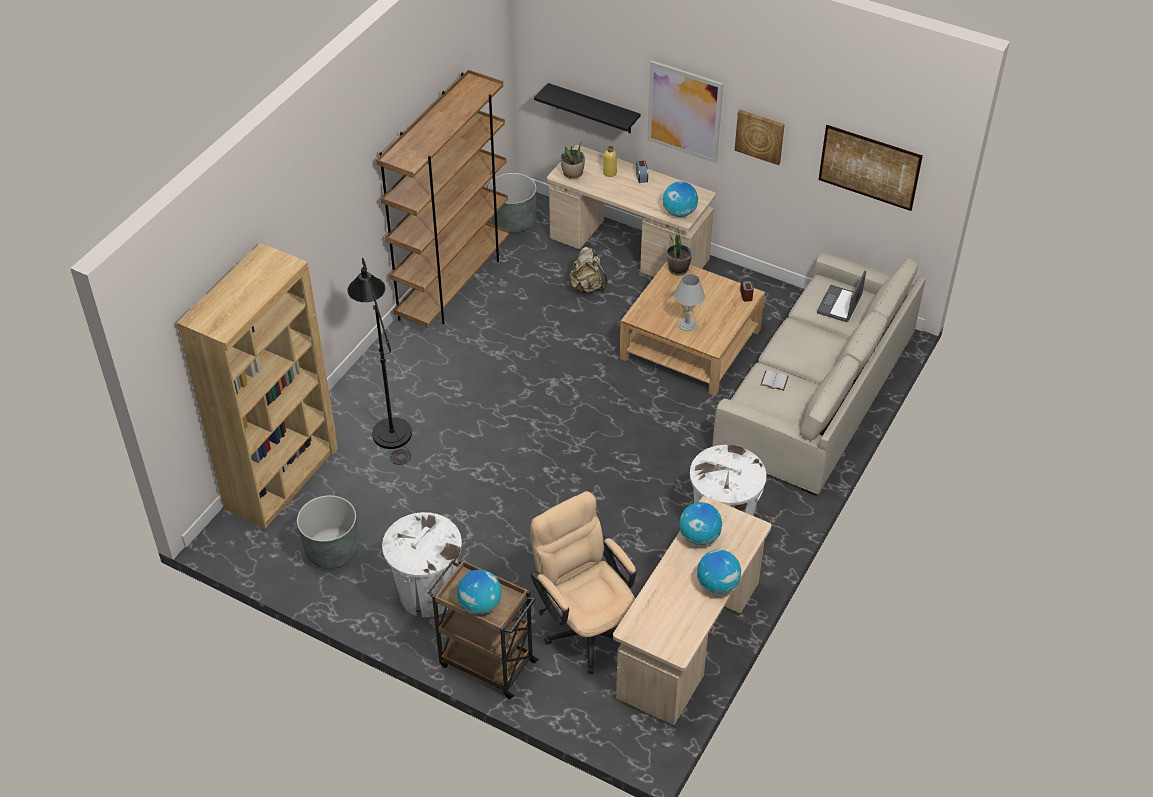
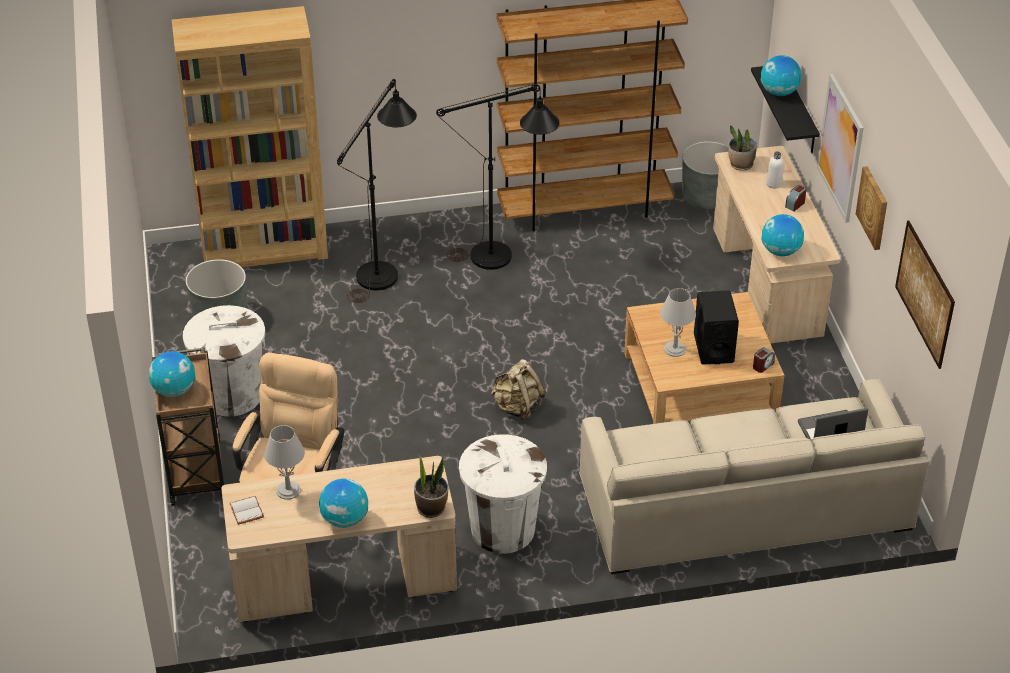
camera: 50 degrees right, 5 degrees down
beige backpack [569,247,608,294] -> beige backpack moved to [490,359,546,421]
yellow bottle [603,146,617,177] -> white bottle [766,151,784,188]
potted plant [667,229,692,275] -> potted plant moved to [414,456,449,518]
globe [679,502,722,545] -> globe moved to [761,55,801,96]
white book [761,371,789,391] -> white book moved to [229,496,264,525]
none -> grey table lamp [264,425,305,500]
none -> black floor lamp [436,84,560,270]
none -> black speaker [694,290,739,365]

